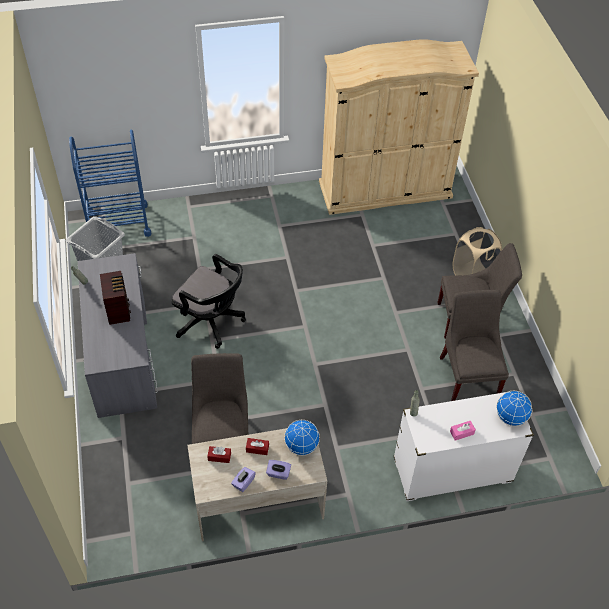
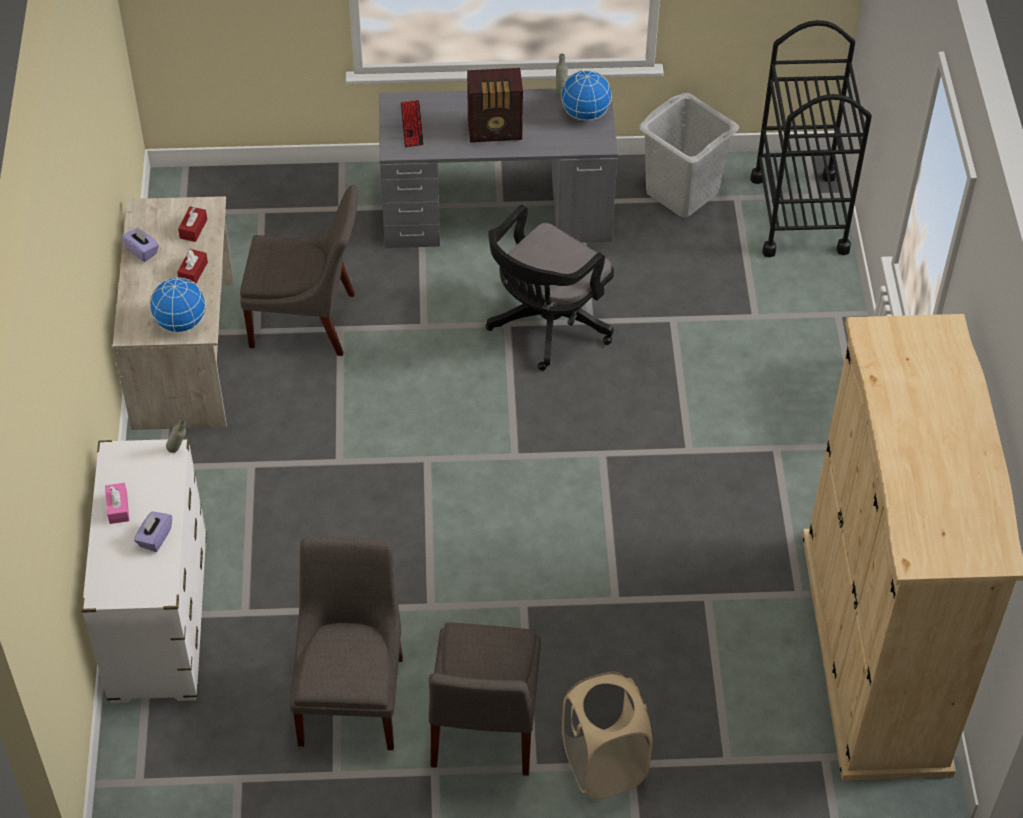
camera: 100 degrees right, 0 degrees up
blue cart [69,130,152,237] -> black cart [750,20,872,257]
purple tissue box [266,460,291,480] -> purple tissue box moved to [134,511,172,552]
grey chair [440,290,509,401] -> grey chair turned 90 degrees counterclockwise [289,537,403,750]
globe [496,391,532,426] -> globe moved to [561,70,612,121]
none -> keyboard [401,100,424,147]

